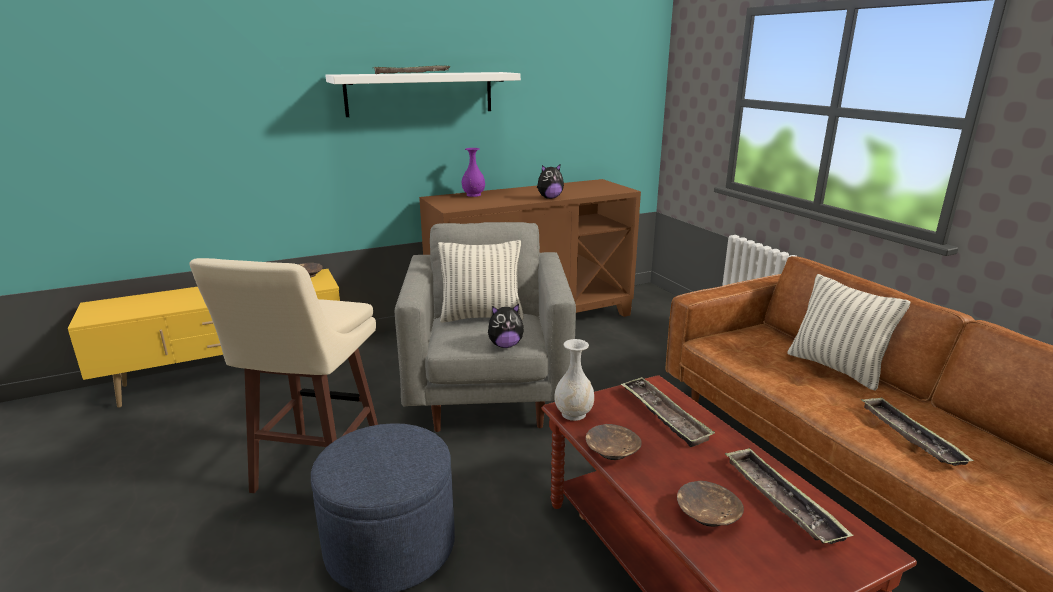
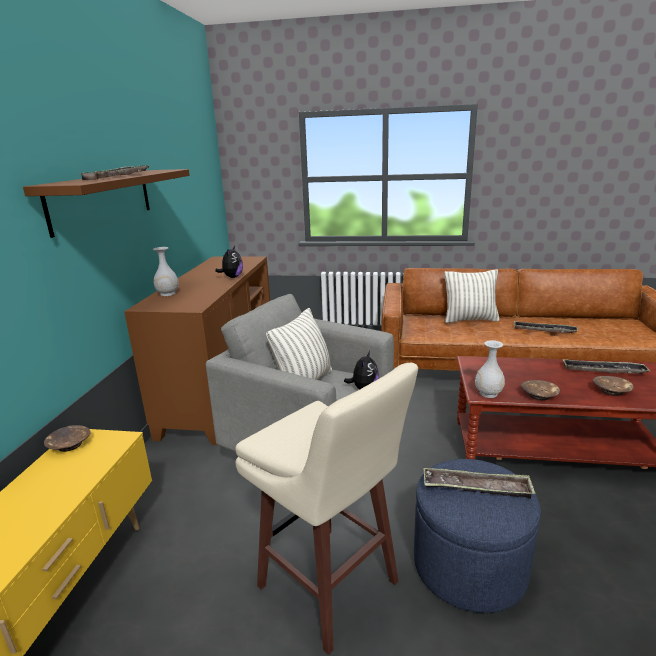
camera: 55 degrees left, 0 degrees up
white shelf [325,72,521,117] -> brown shelf [23,169,190,238]
purple vase [462,148,485,197] -> white vase [153,247,179,296]
tray [621,377,715,447] -> tray moved to [424,468,535,499]

